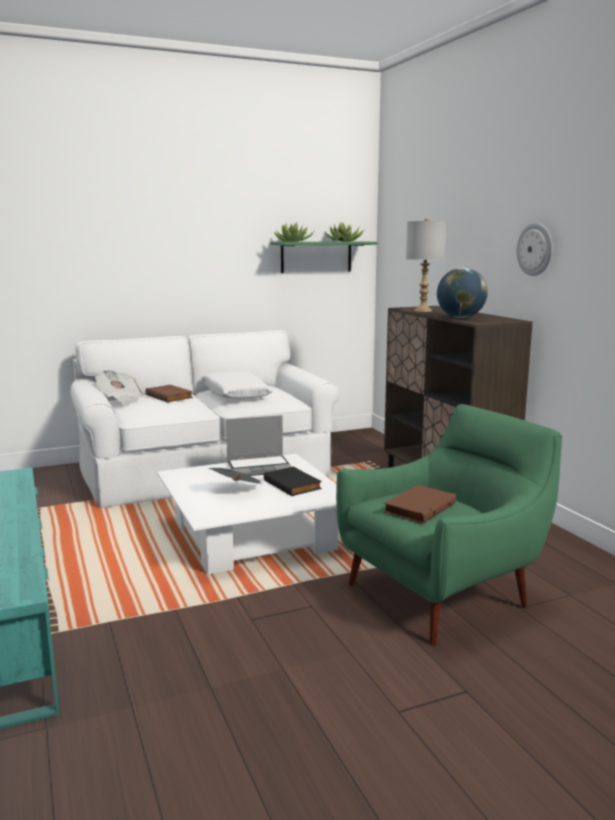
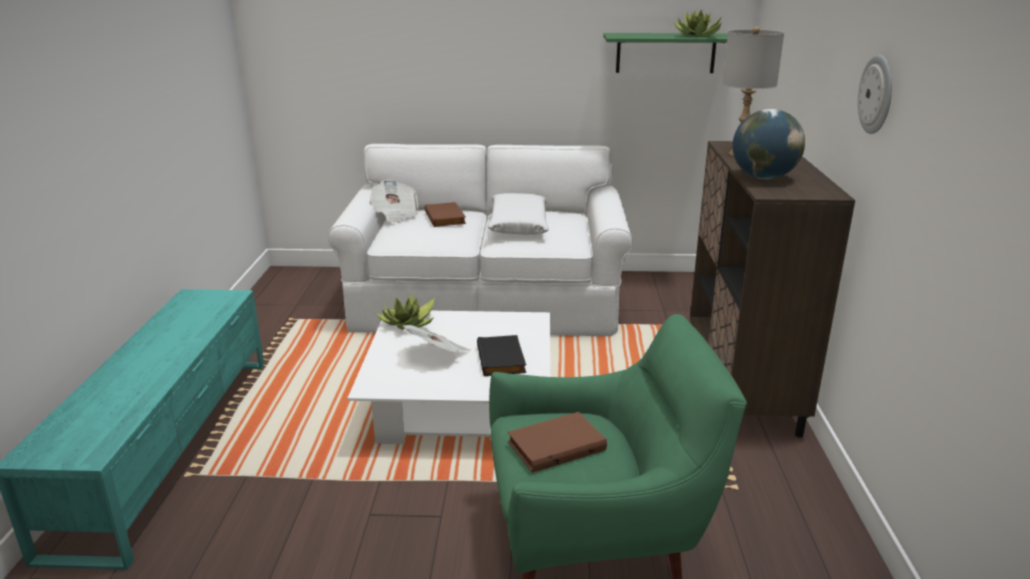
camera: 25 degrees right, 10 degrees up
laptop [226,415,292,476] -> none
potted plant [274,222,314,242] -> potted plant moved to [376,294,435,330]

